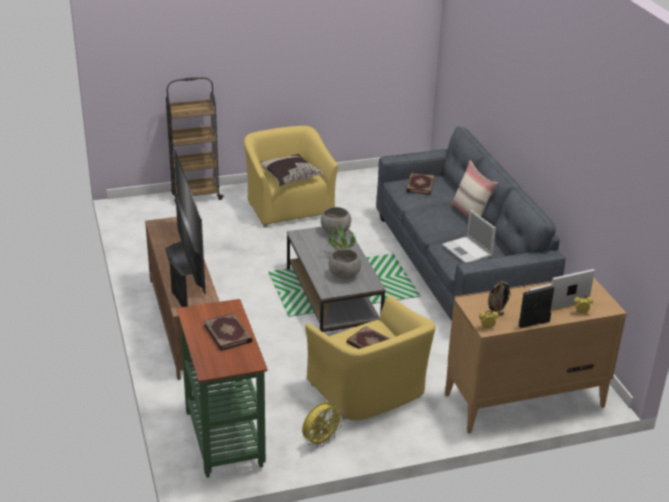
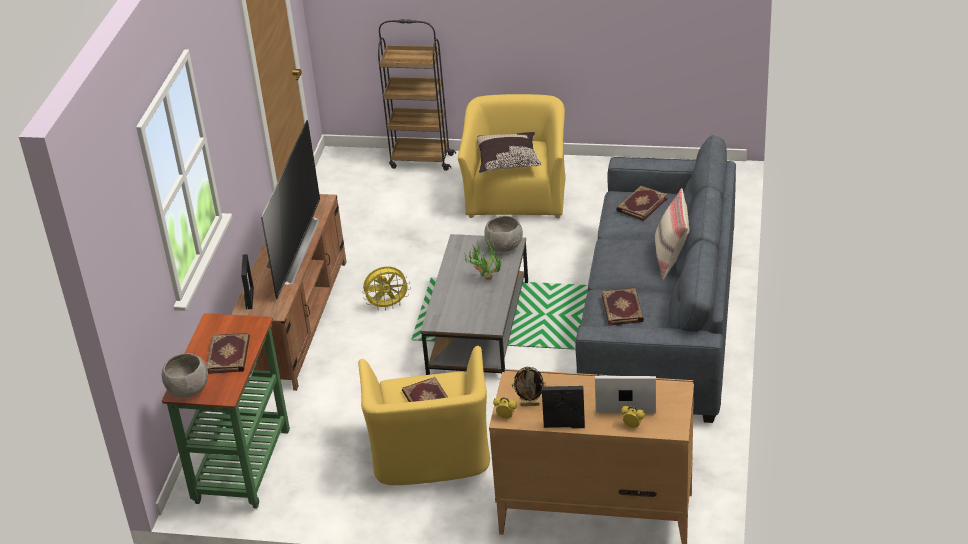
camera: 30 degrees right, 5 degrees up
yellow fan [302,402,344,448] -> yellow fan moved to [362,267,411,311]
grey bowl [328,249,361,279] -> grey bowl moved to [162,353,208,398]
laptop [442,210,496,263] -> book [602,287,644,326]

